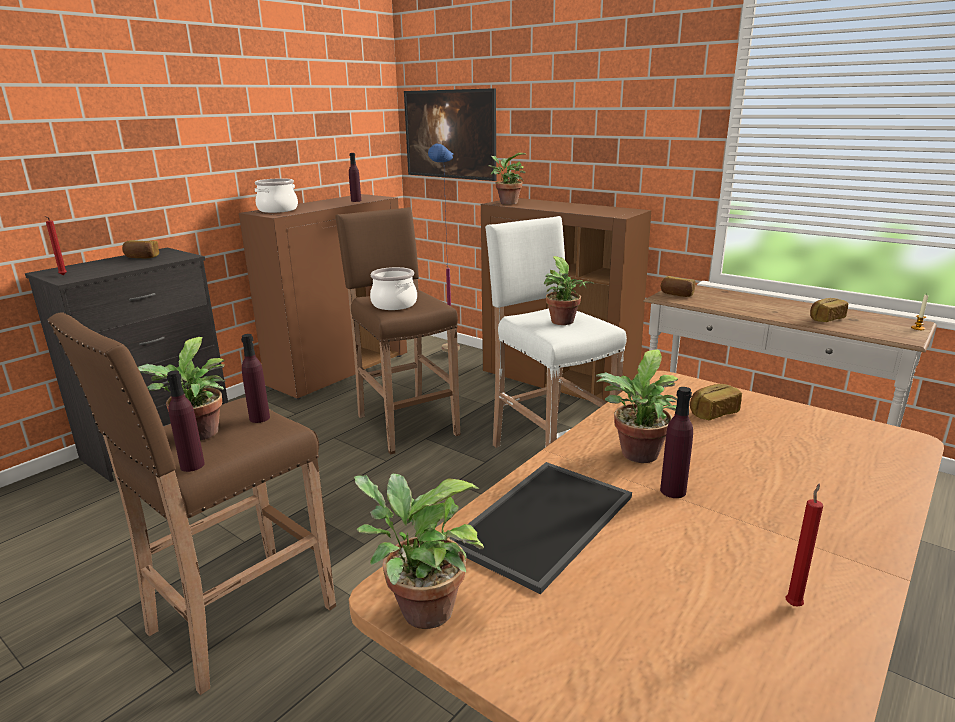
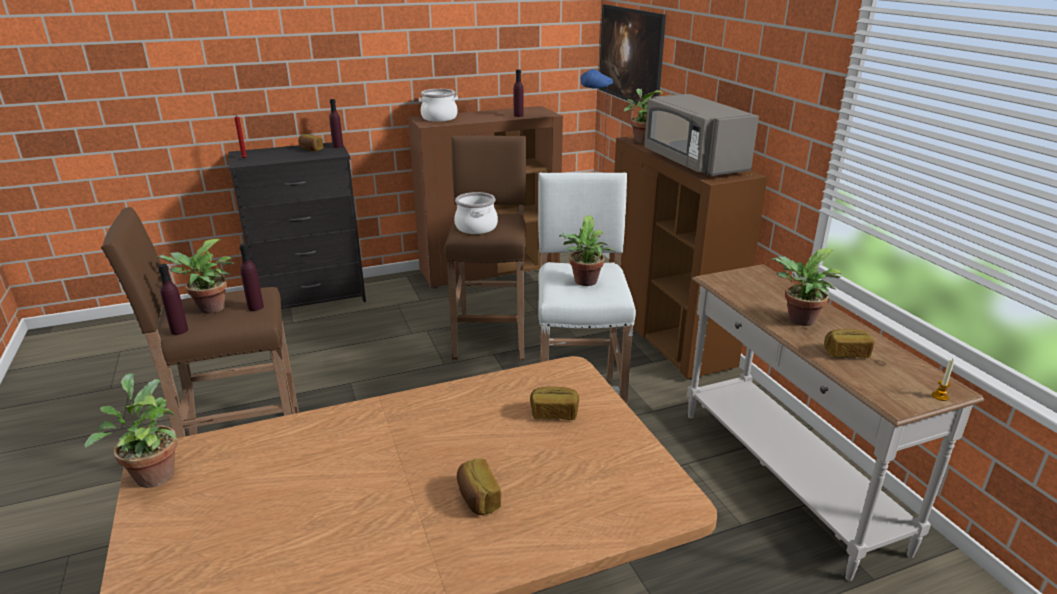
camera: 30 degrees right, 5 degrees up
tray [449,462,632,594] -> none
potted plant [596,349,678,463] -> potted plant moved to [770,249,842,326]
purple bottle [660,387,693,498] -> purple bottle moved to [329,99,343,148]
bread [661,276,696,297] -> bread moved to [457,459,501,515]
red candle [786,484,823,606] -> none
none -> grey microwave [644,94,759,176]

